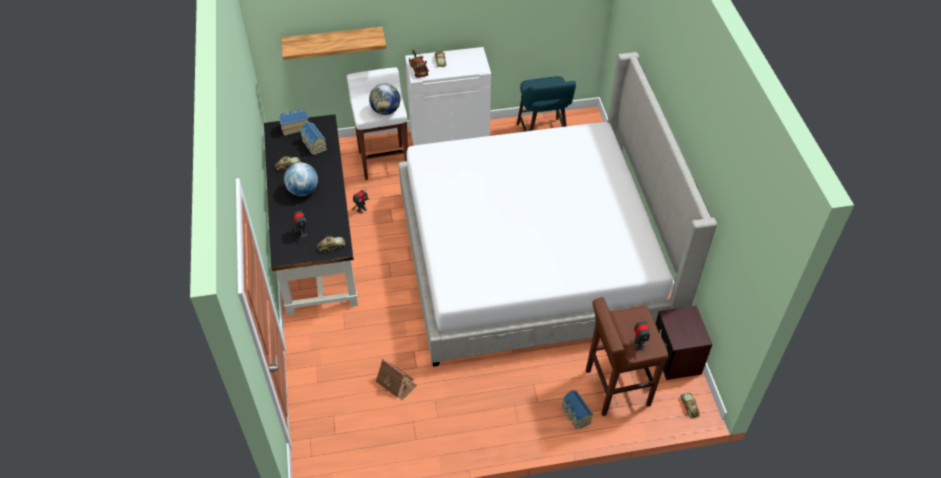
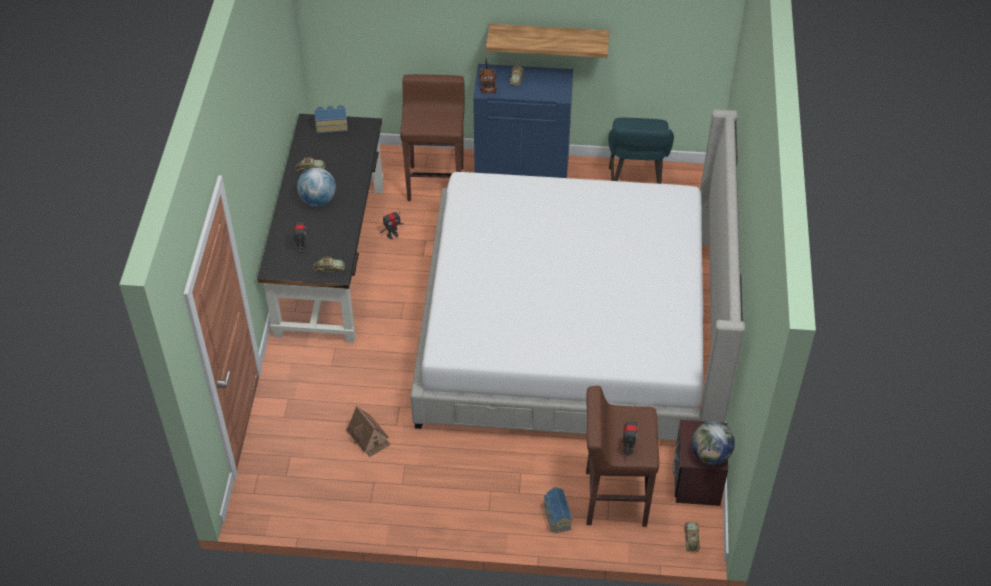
camera: 15 degrees right, 0 degrees up
shelf [281,26,386,60] -> shelf moved to [486,24,609,58]
toy house [300,121,327,155] -> none
white stool [347,67,408,180] -> brown stool [400,74,465,201]
globe [369,84,400,115] -> globe moved to [691,421,735,465]
white cabinet [405,47,491,146] -> blue cabinet [473,64,573,178]

